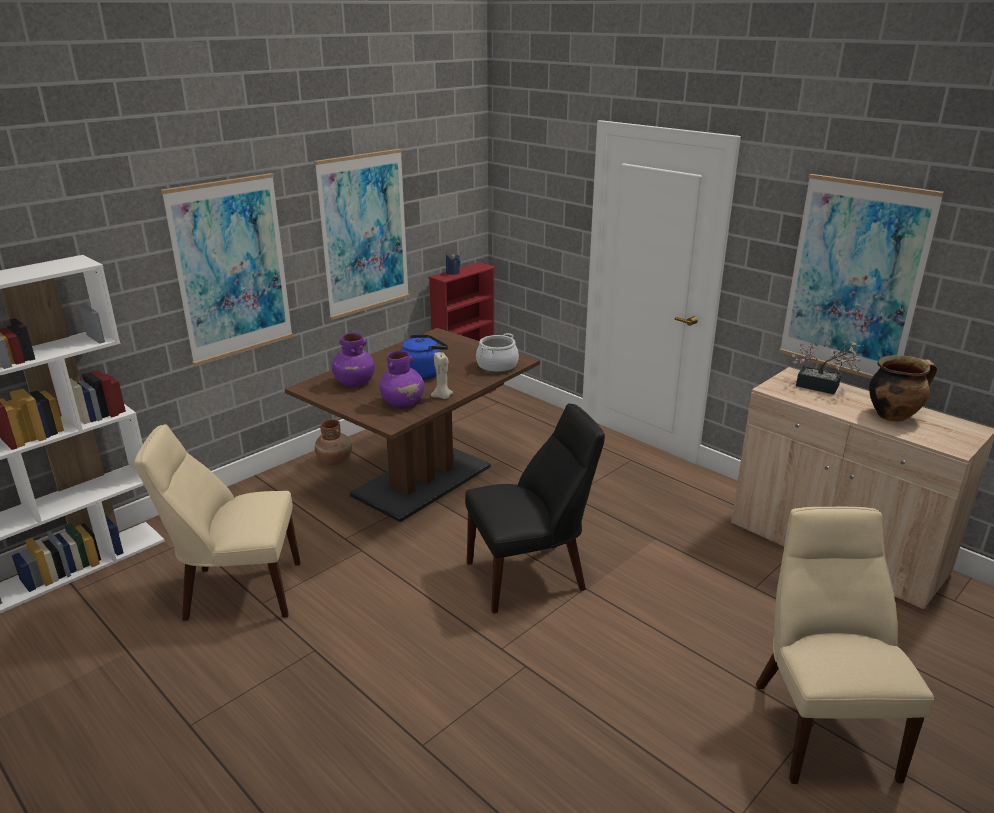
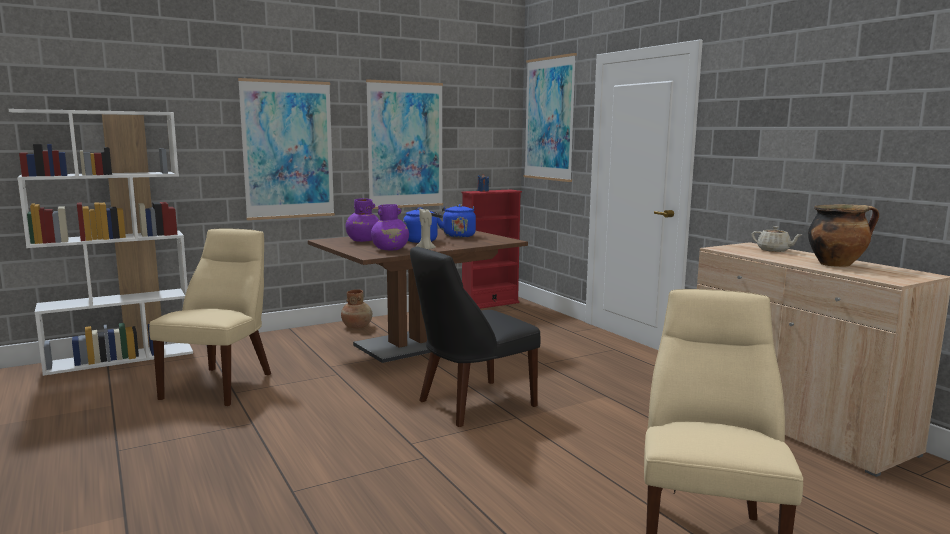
camera: 15 degrees right, 15 degrees down
beige chair [134,424,300,621] -> beige chair turned 90 degrees clockwise [149,229,271,406]
black chair [465,403,605,613] -> black chair turned 150 degrees clockwise [410,246,540,427]
cooking pot [476,333,519,373] -> none
picture [779,174,944,379] -> picture moved to [524,53,577,182]
potted plant [792,341,861,394] -> beige teapot [751,226,803,252]
none -> blue kettle [436,204,476,238]

